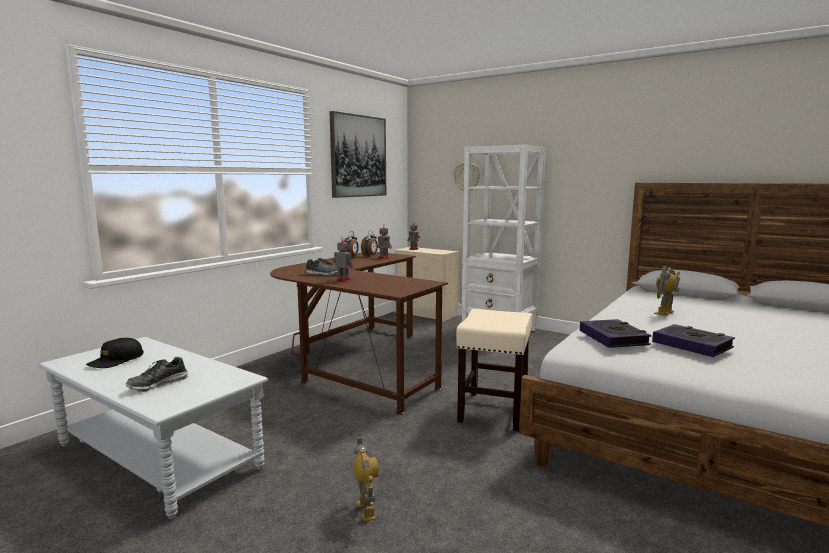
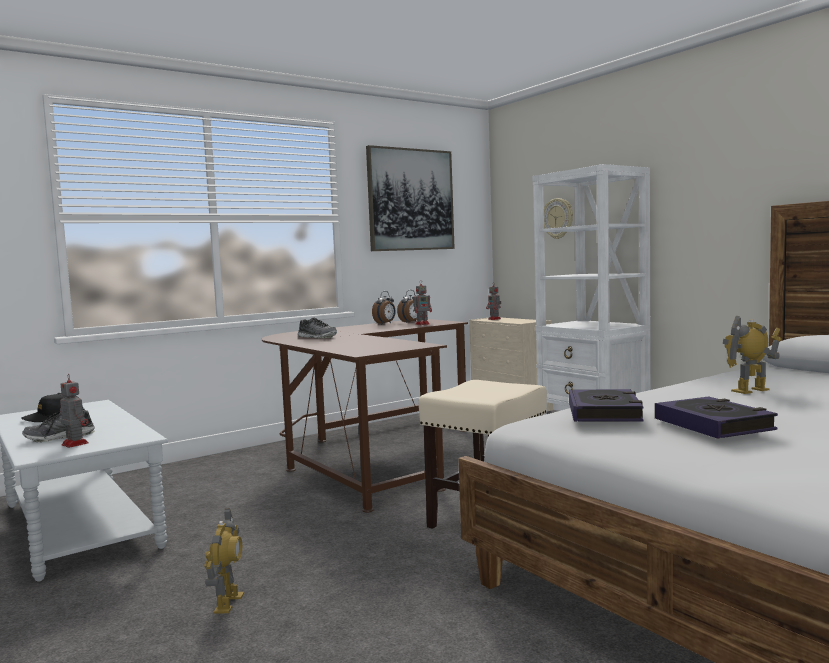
camera: 20 degrees right, 5 degrees down
toy robot [332,239,353,282] -> toy robot moved to [60,375,88,448]

